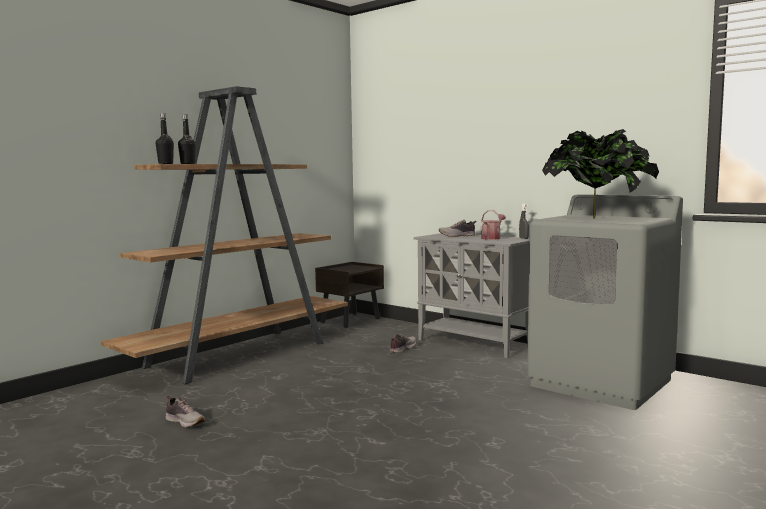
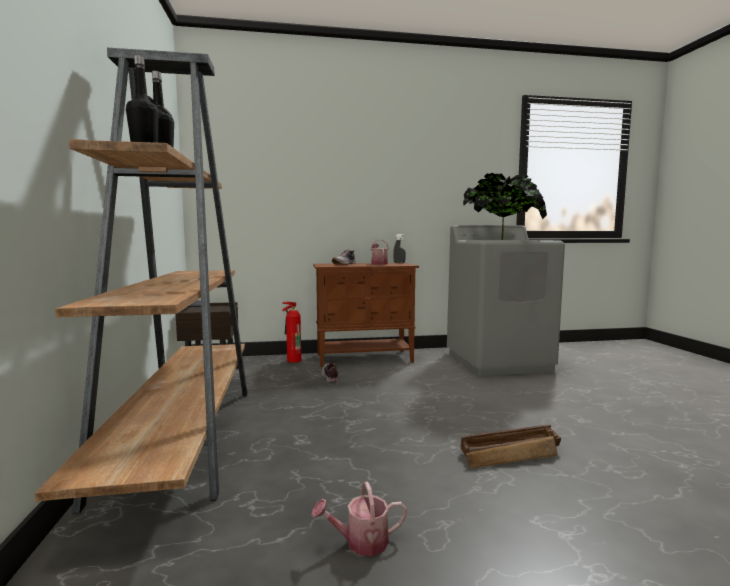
camera: 50 degrees left, 0 degrees up
shoe [166,396,205,427] -> watering can [311,482,407,556]
grey cabinet [414,233,530,358] -> brown cabinet [313,263,419,367]
none -> fire extinguisher [282,302,301,363]
none -> crate [461,425,561,468]

